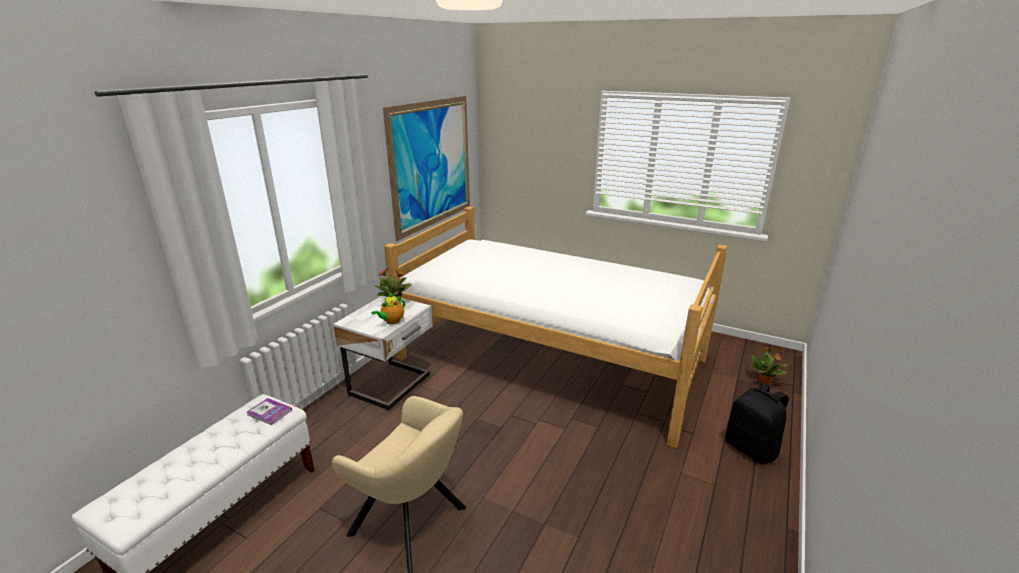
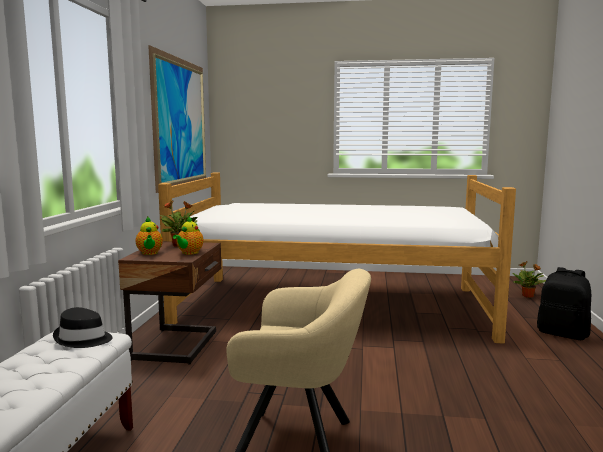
camera: 20 degrees left, 15 degrees down
book [247,398,292,425] -> black hat [53,307,113,348]
white nightstand [333,296,433,411] -> brown nightstand [118,241,221,365]
none -> teapot [135,217,163,255]

